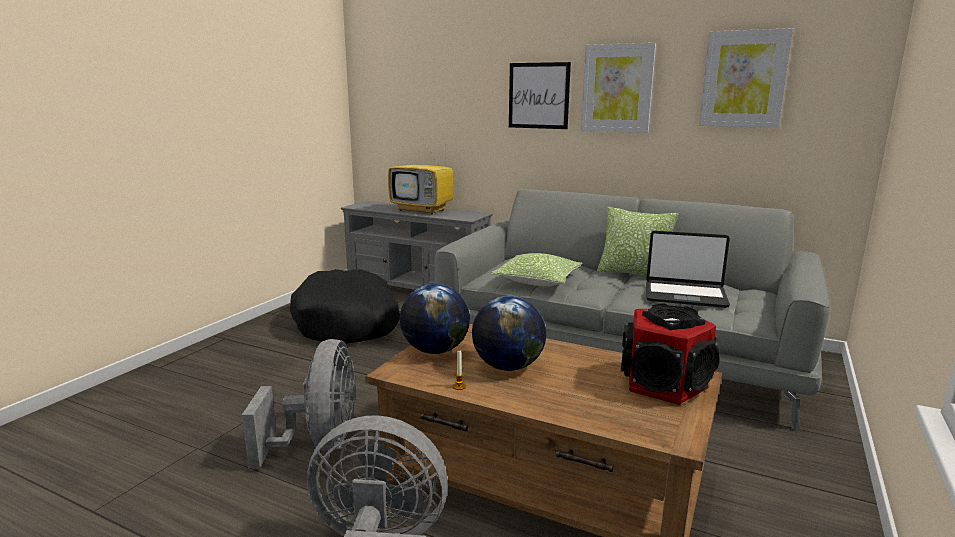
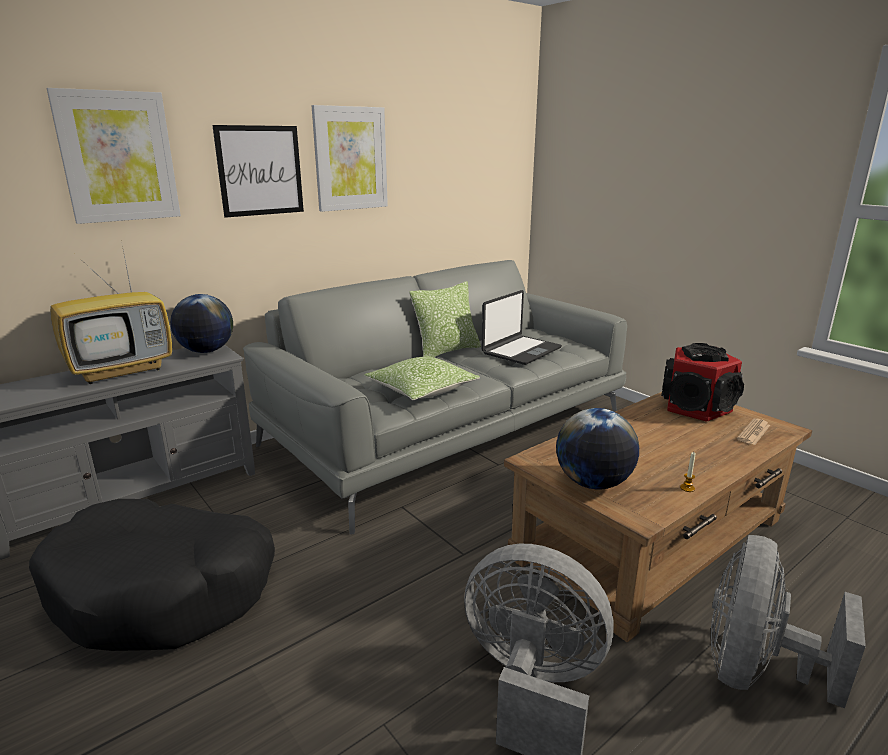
camera: 65 degrees left, 5 degrees up
globe [472,296,546,371] -> globe moved to [170,294,233,353]
picture [699,28,793,128] -> picture moved to [47,88,181,224]
none -> newspaper [737,418,770,445]

